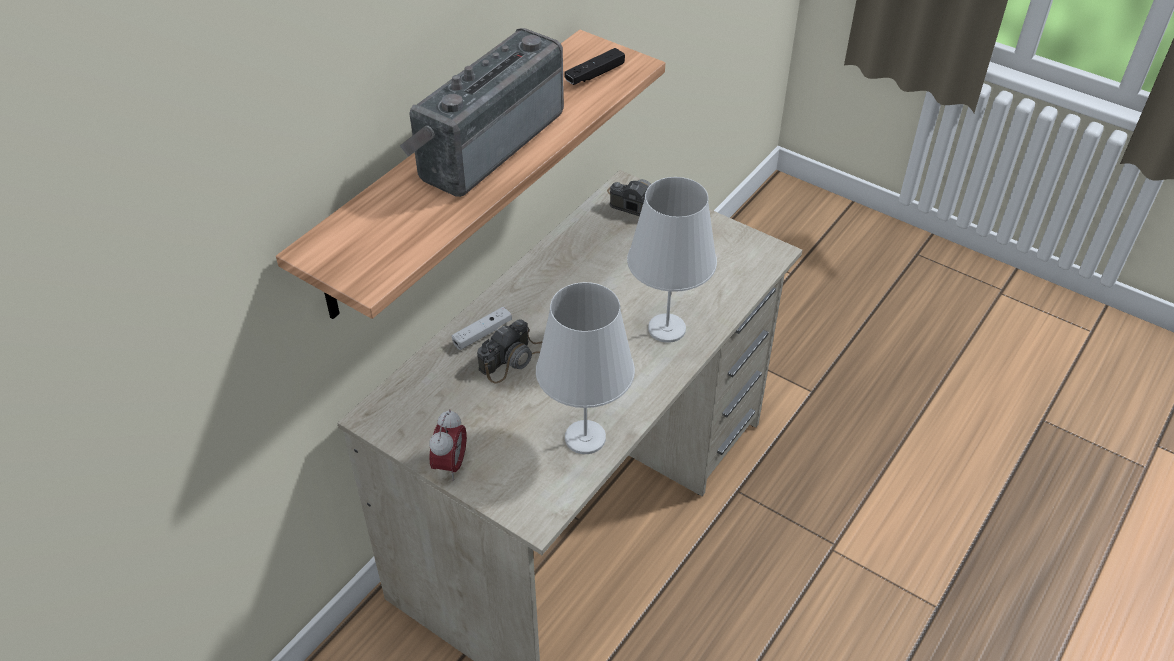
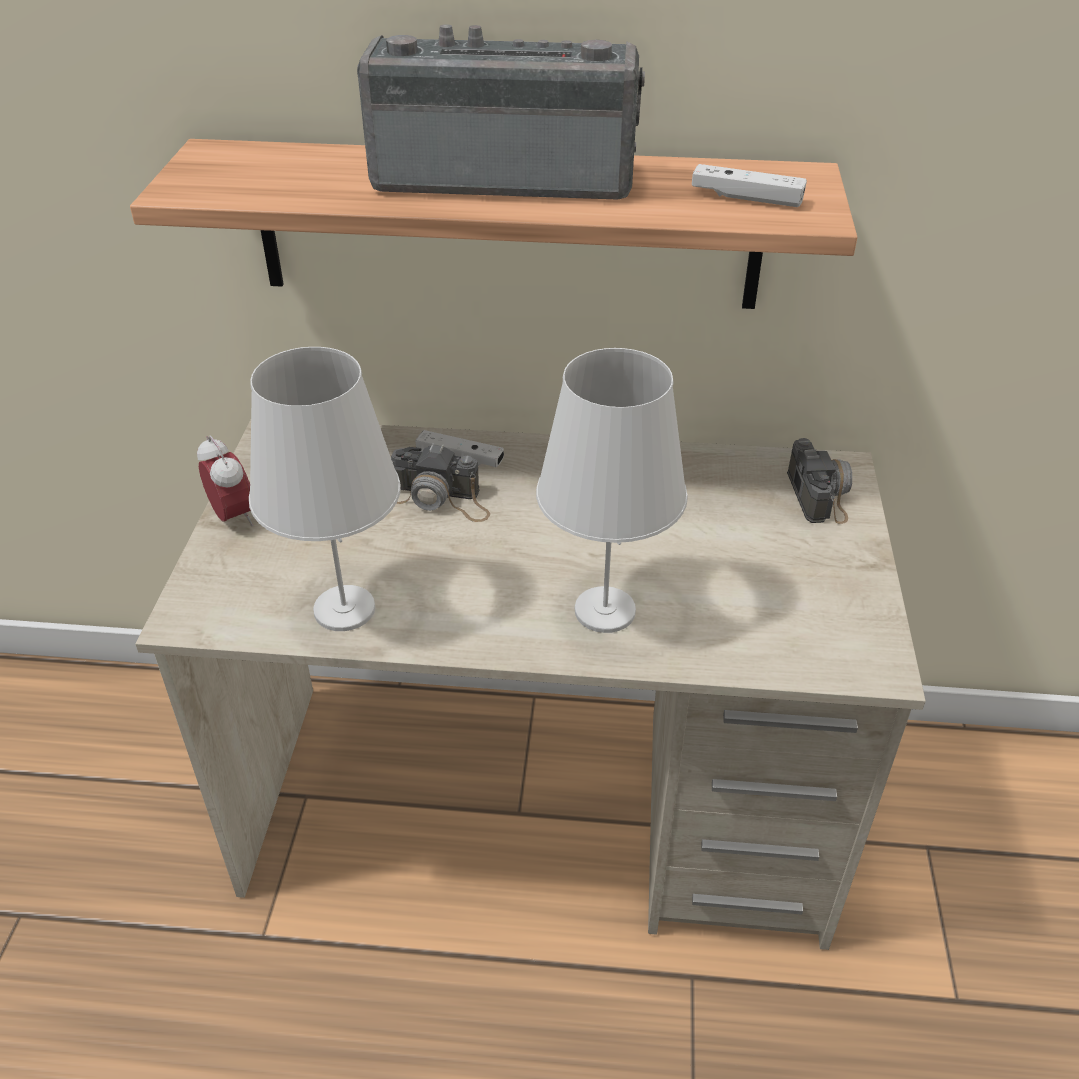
camera: 60 degrees right, 5 degrees down
alarm clock [429,409,467,481] -> alarm clock turned 105 degrees counterclockwise [197,436,253,526]
black game controller [564,48,625,85] -> white game controller [692,164,807,207]

